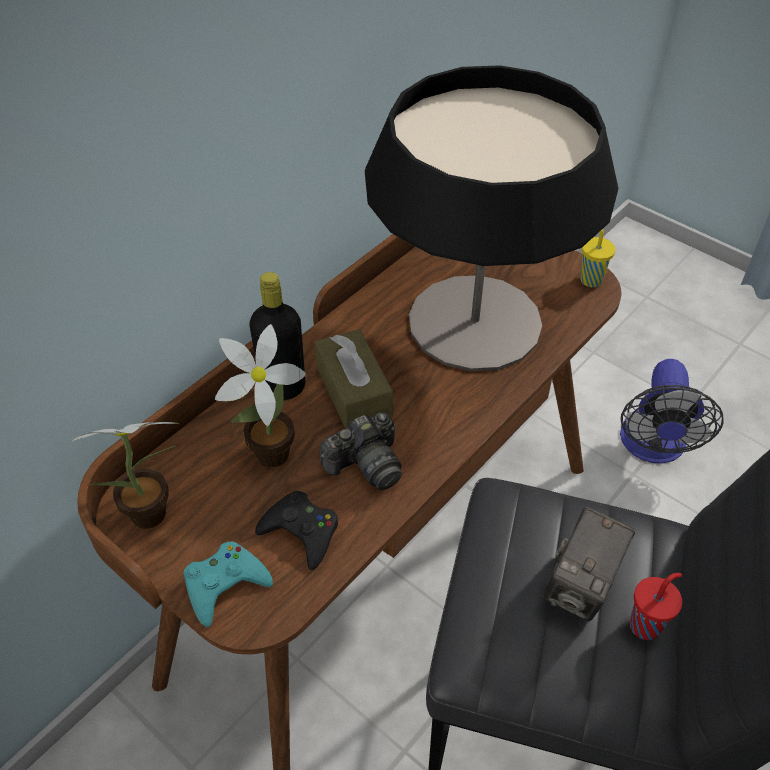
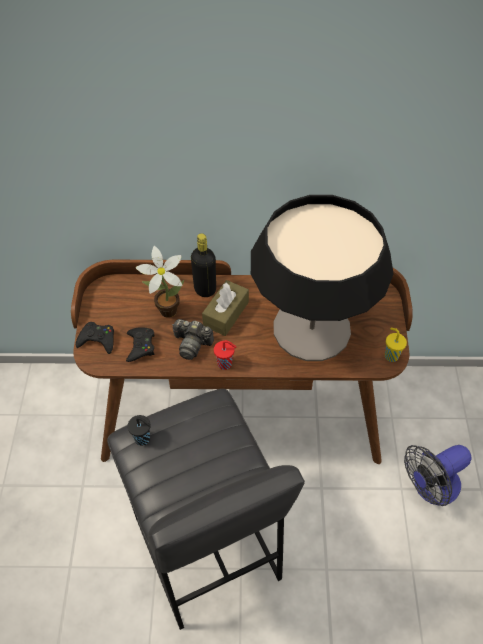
camera: 50 degrees right, 5 degrees up
potted plant [71,422,179,529] -> none
turquoise game controller [183,541,273,627] -> black game controller [76,322,114,354]
camera [544,507,635,621] -> none
red cup [629,573,682,640] -> red cup moved to [214,340,237,370]
none -> black cup [127,415,151,446]

